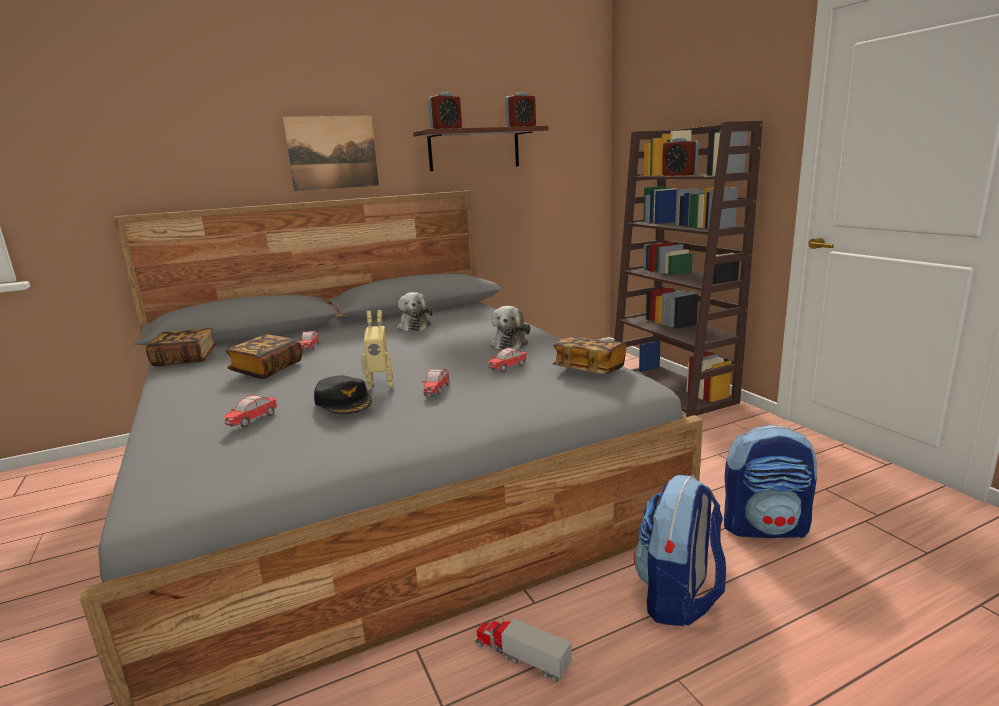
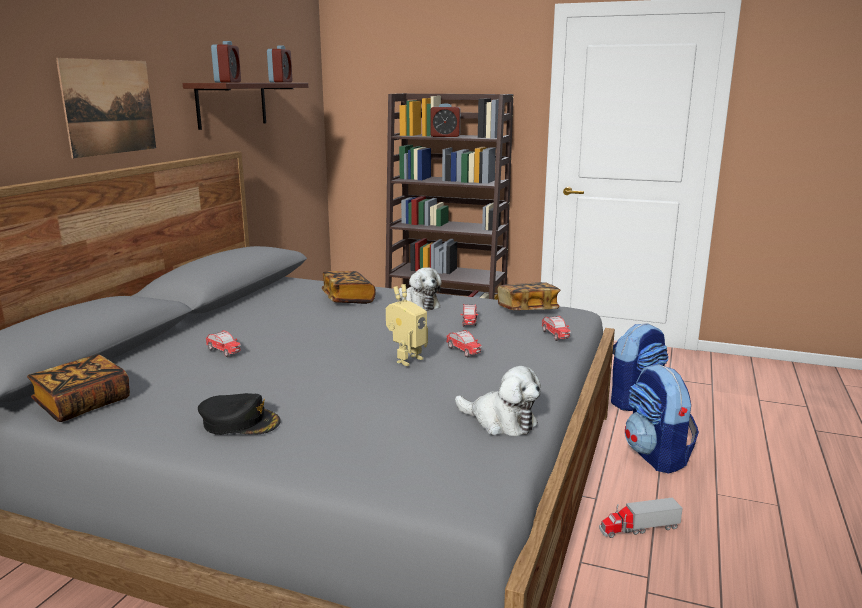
camera: 45 degrees left, 0 degrees up
toy car [223,395,277,427] -> toy car moved to [542,316,571,341]
book [225,334,302,379] -> book moved to [322,271,376,304]
black cap [314,375,372,414] -> black cap moved to [198,393,281,435]
plush toy [397,292,433,332] -> plush toy moved to [455,366,541,436]

